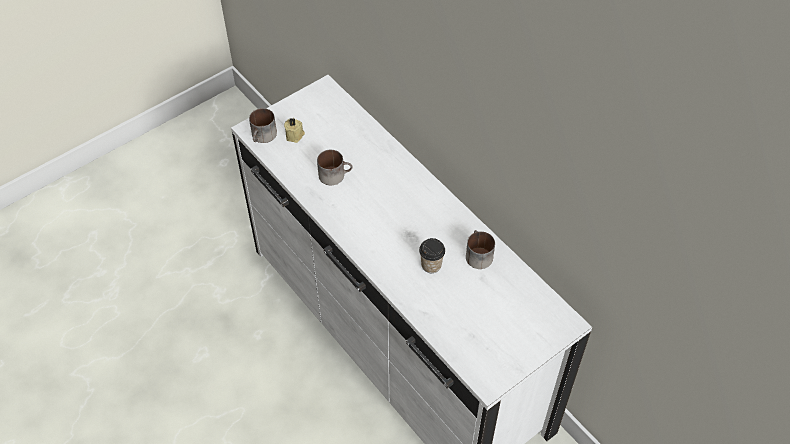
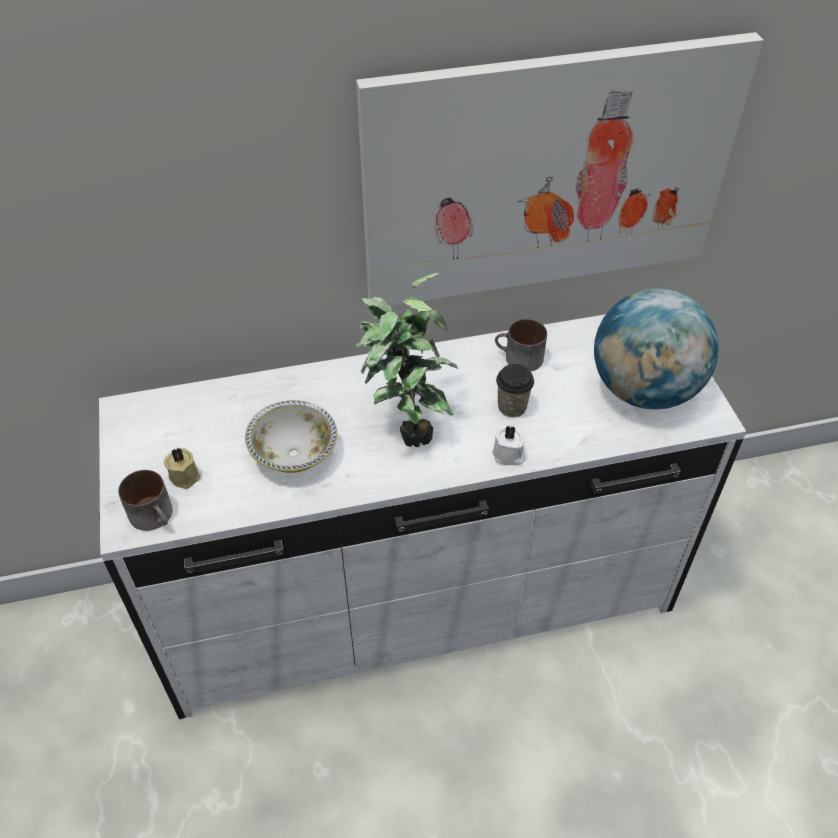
camera: 65 degrees left, 5 degrees down
mug [317,150,353,185] -> bowl [245,400,338,473]
none -> potted plant [355,272,458,447]
none -> picture [356,32,764,306]
none -> white candle [492,425,526,465]
none -> globe [594,289,719,409]

